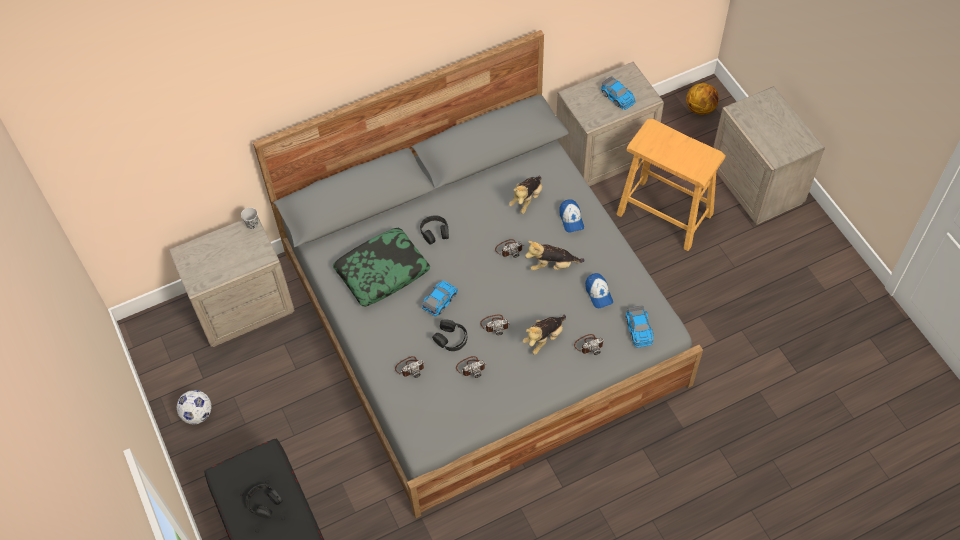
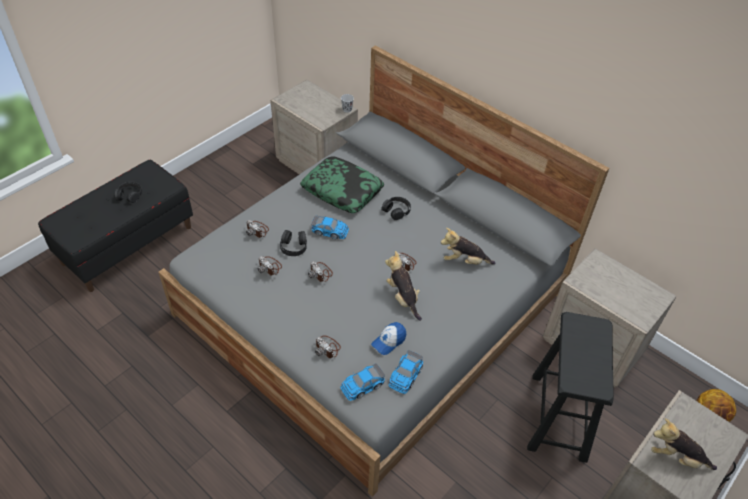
camera: 65 degrees right, 10 degrees down
football [177,390,212,424] -> none
plush toy [523,315,566,355] -> plush toy moved to [651,418,717,470]
cap [560,199,584,233] -> none
toy car [601,76,636,110] -> toy car moved to [388,350,423,394]
beige stool [617,119,726,251] -> black stool [527,312,614,463]

